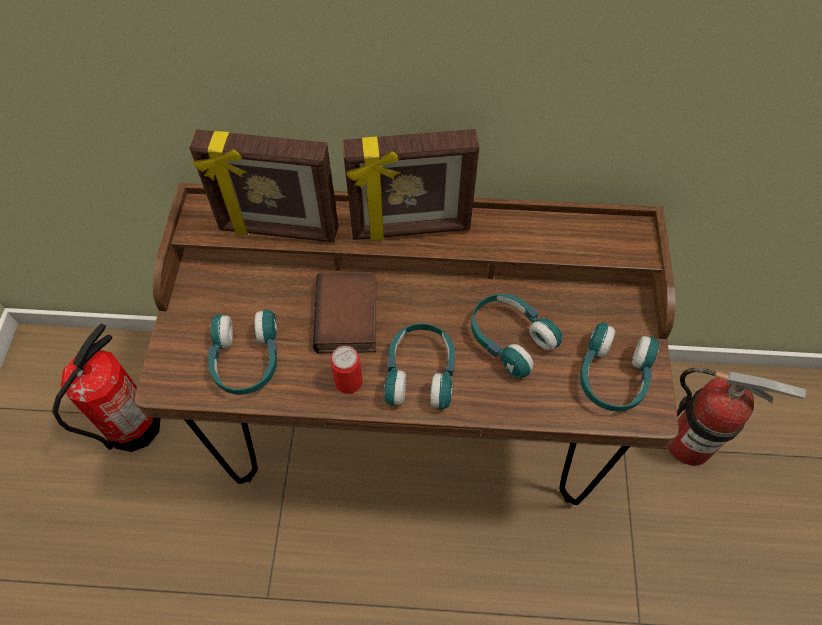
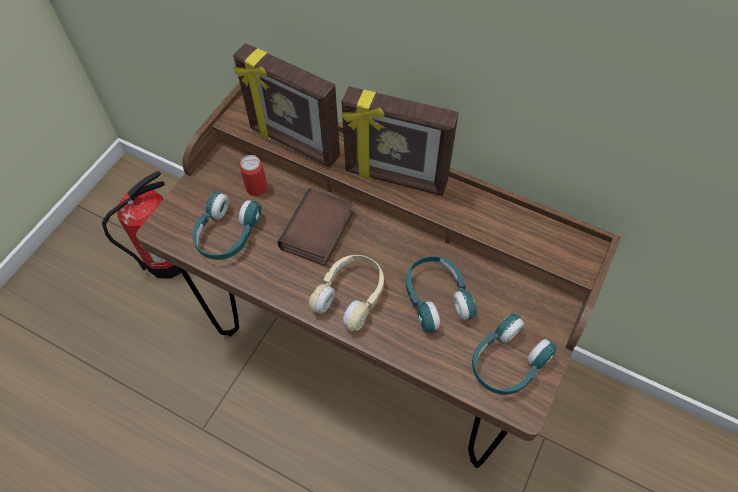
camera: 25 degrees right, 0 degrees up
can [331,346,363,394] -> can moved to [240,155,267,196]
turquoise headphones [384,323,455,410] -> beige headphones [309,255,384,331]
fire extinguisher [667,367,806,466] -> none

